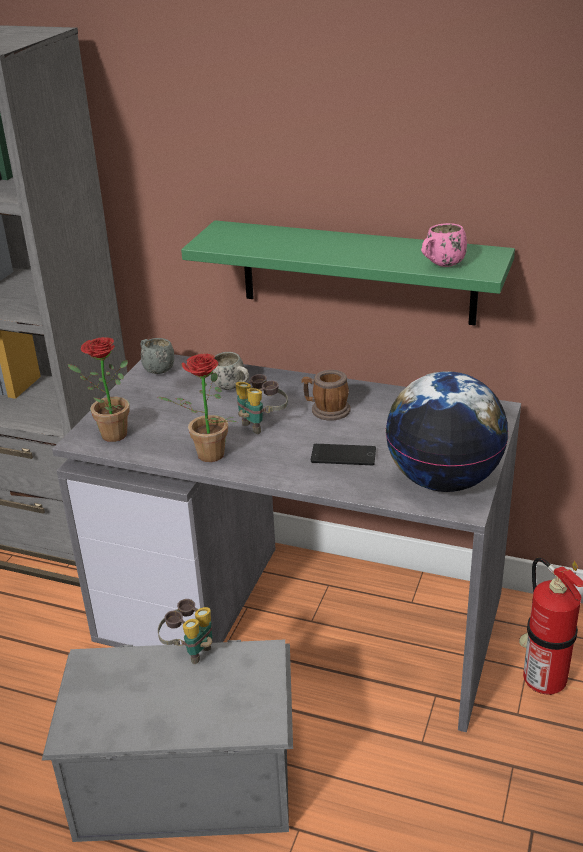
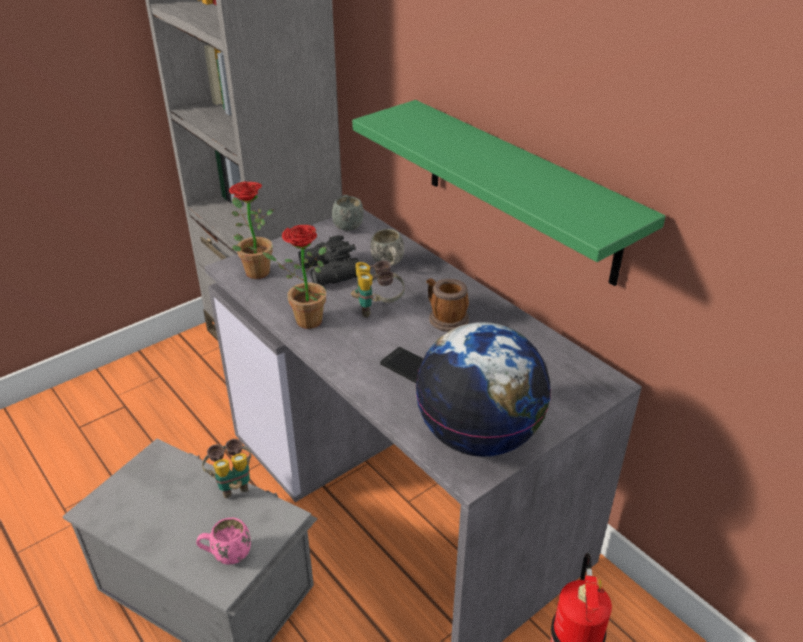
camera: 30 degrees right, 5 degrees up
pink mug [421,223,467,267] -> pink mug moved to [196,518,251,565]
none -> black binoculars [299,235,359,286]

